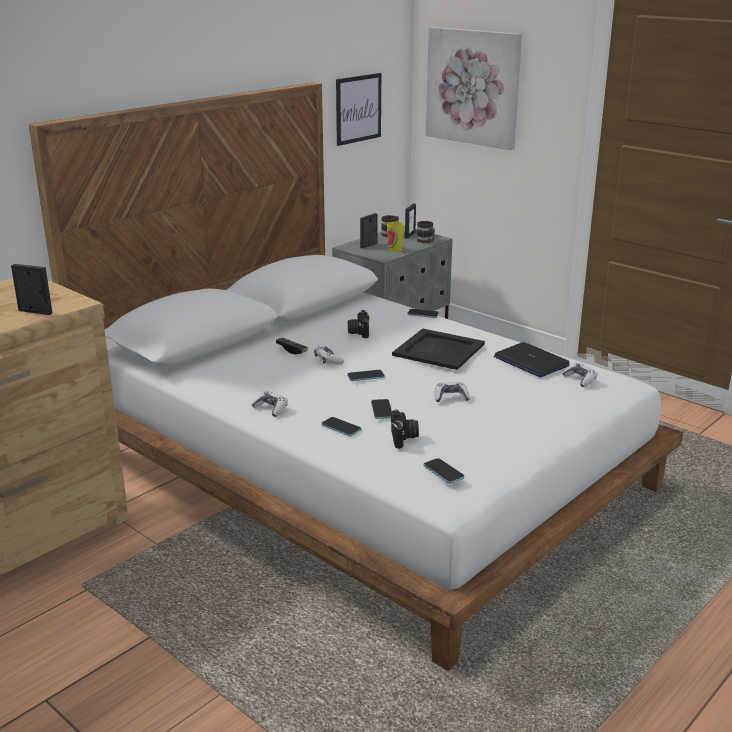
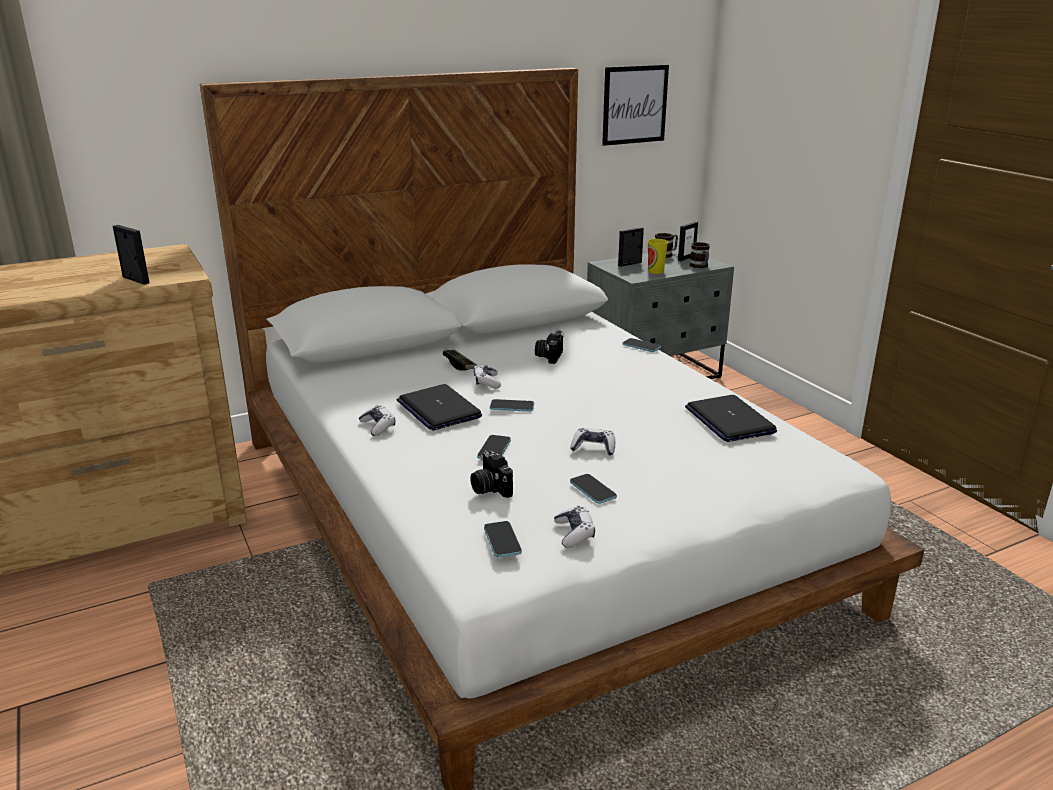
camera: 20 degrees right, 0 degrees up
phone [321,417,361,436] -> phone moved to [570,474,617,504]
camera [391,410,419,448] -> camera turned 135 degrees clockwise [470,449,513,498]
black tray [392,328,485,370] -> none
picture [426,27,522,150] -> none
game controller [562,363,597,387] -> game controller moved to [554,506,595,548]
none -> laptop [397,384,482,430]

